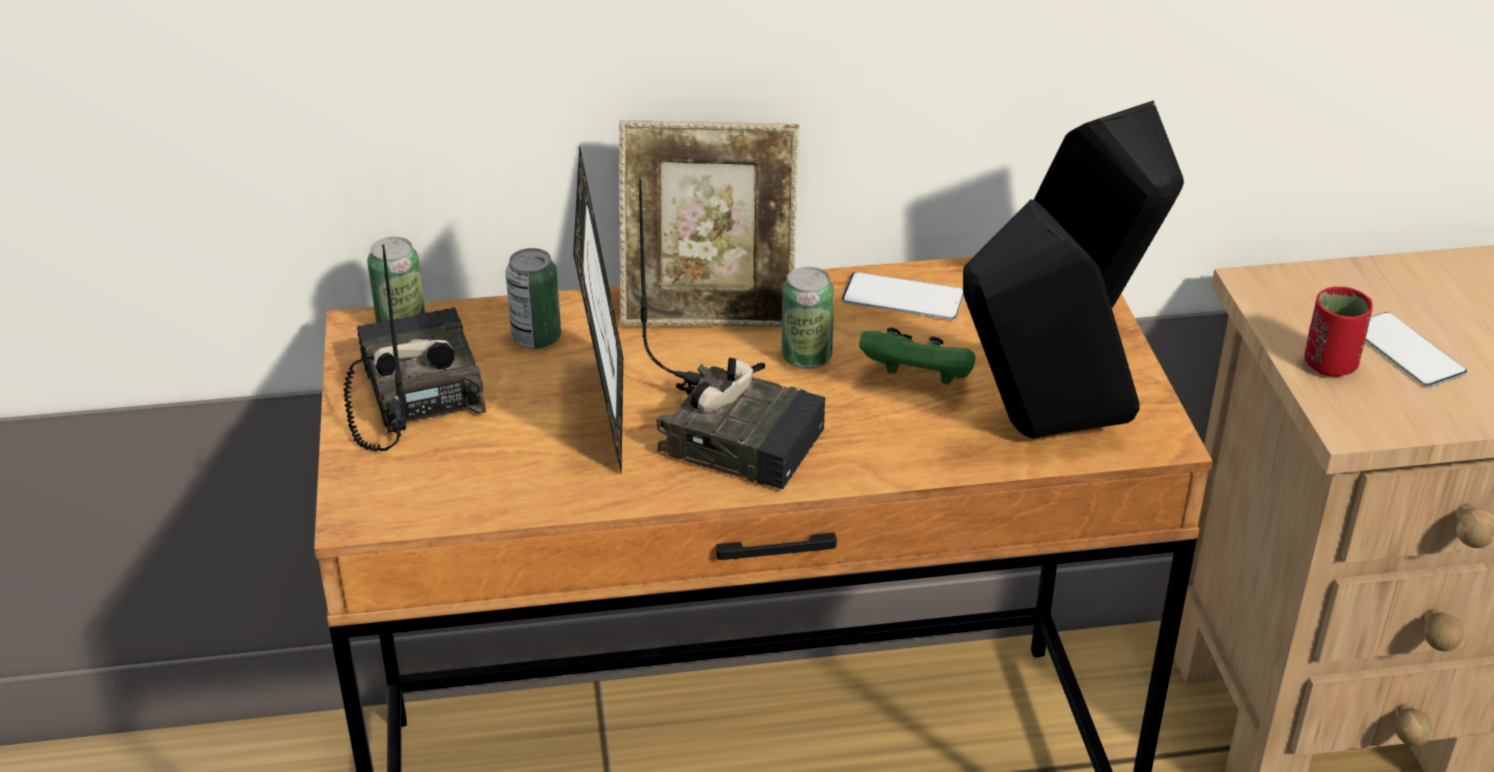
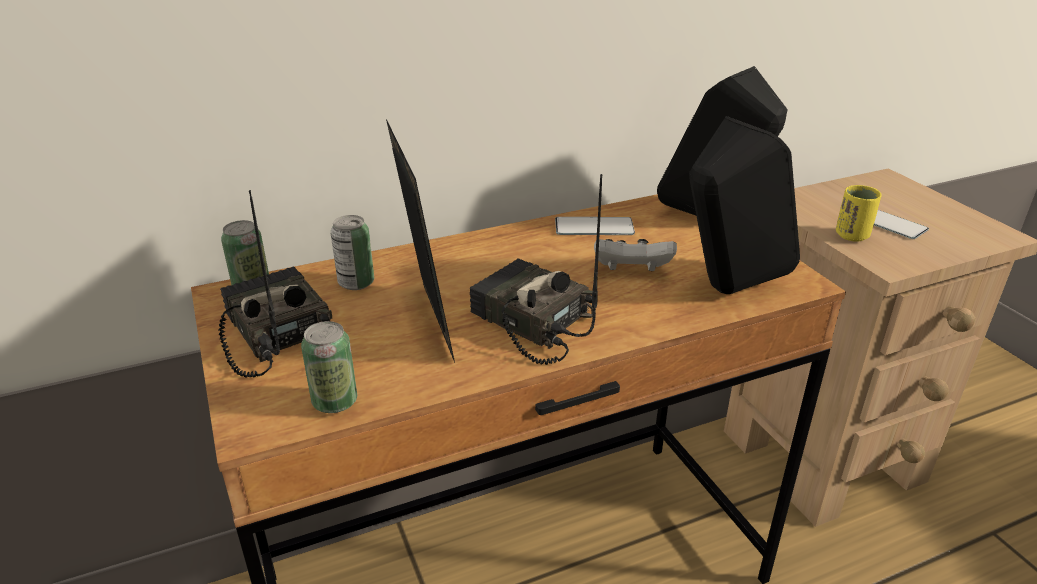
camera: 15 degrees left, 5 degrees down
picture frame [619,120,799,327] -> none
radio [639,179,825,489] -> radio turned 150 degrees counterclockwise [470,174,602,365]
can [782,267,834,369] -> can moved to [301,321,357,413]
green game controller [859,328,975,385] -> white game controller [594,239,677,271]
red cup [1304,287,1373,377] -> yellow cup [836,185,882,241]

